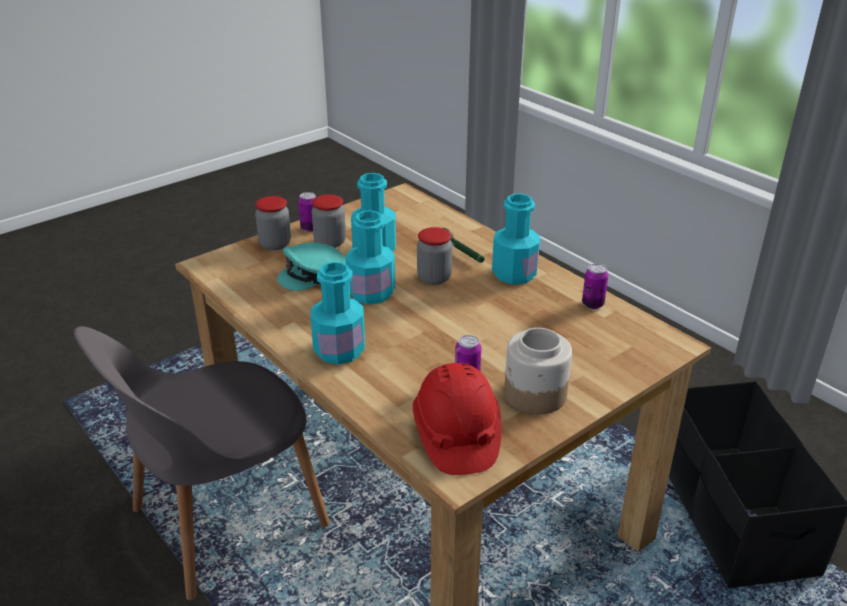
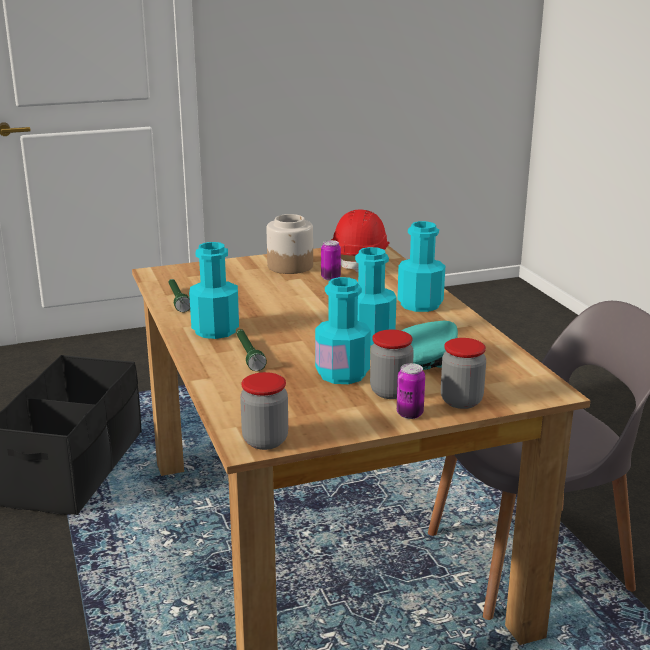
camera: 160 degrees left, 10 degrees down
jar [417,227,452,285] -> jar moved to [240,372,288,450]
can [582,264,608,309] -> green flashlight [168,279,190,312]

